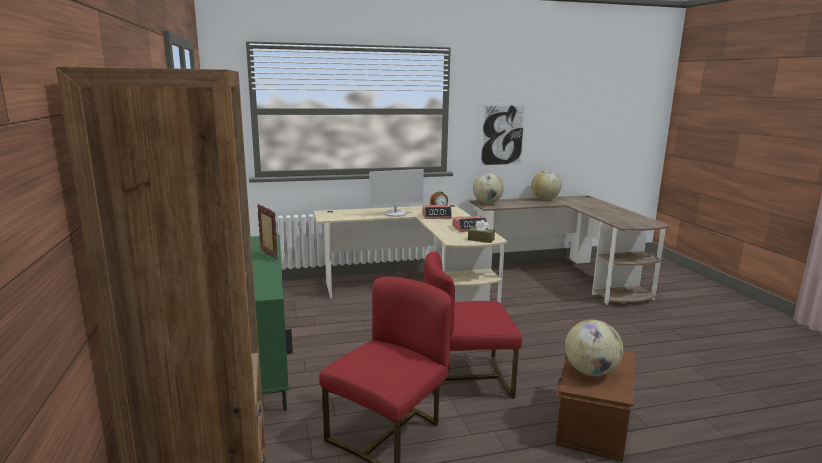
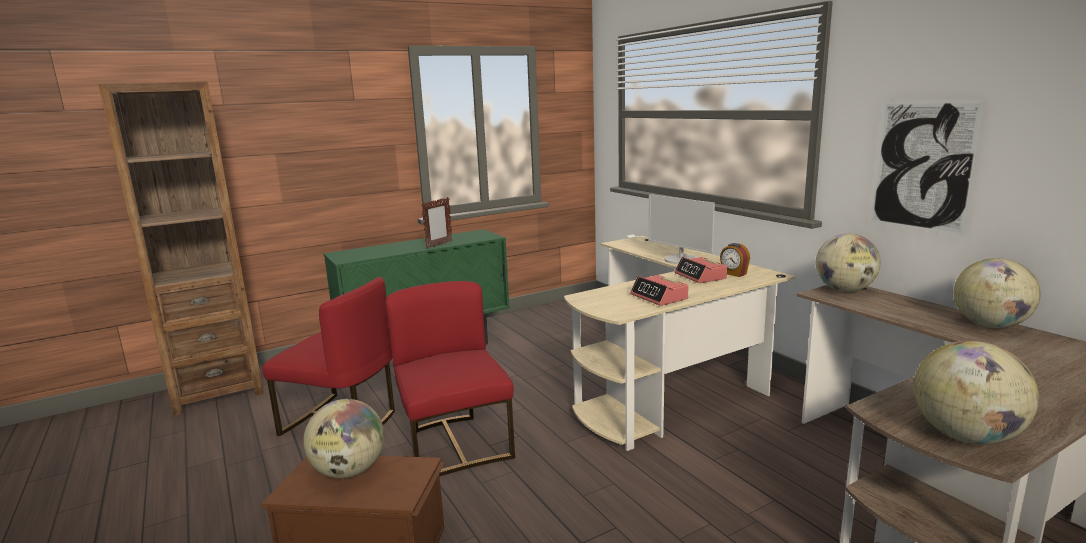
camera: 75 degrees right, 0 degrees up
brown tissue box [468,220,495,243] -> none
none -> globe [914,341,1039,445]

